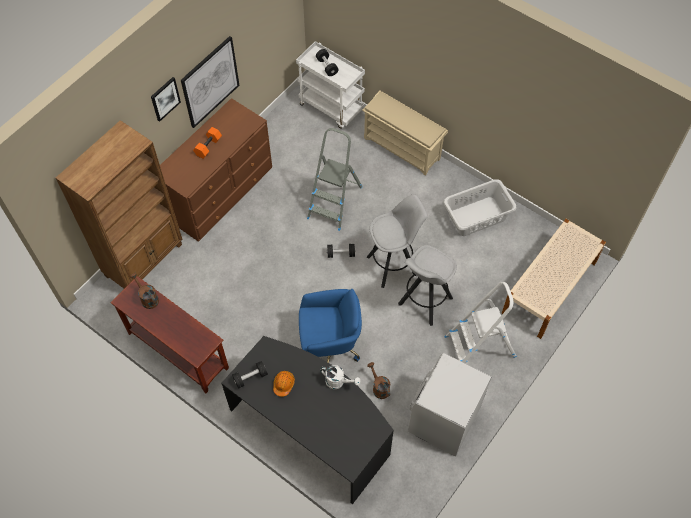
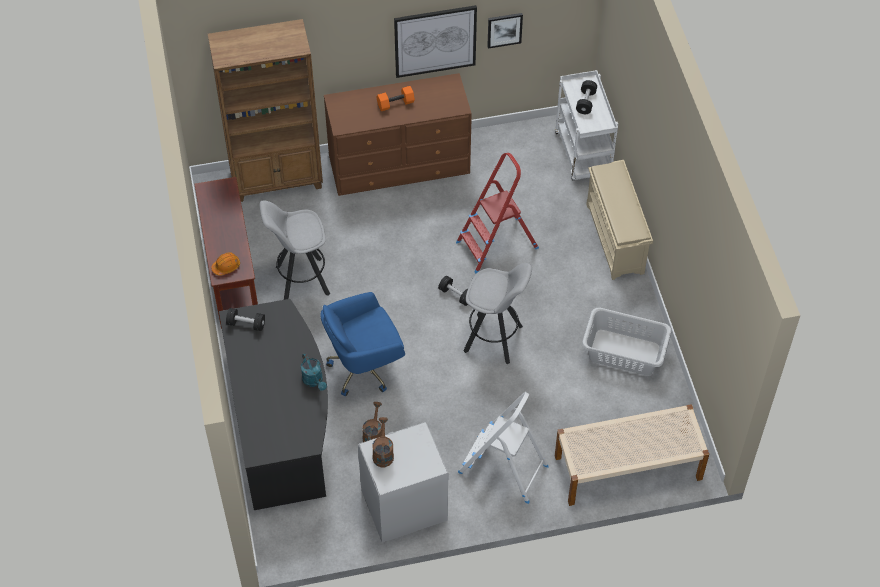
camera: 40 degrees right, 5 degrees down
brown watering can [130,273,159,309] -> brown watering can moved to [372,417,394,468]
picture [151,77,181,122] -> picture moved to [487,13,523,49]
orange hard hat [273,371,295,397] -> orange hard hat moved to [212,252,240,276]
blue office chair [299,289,362,363] -> blue office chair turned 120 degrees clockwise [320,292,405,396]
grey step ladder [307,128,363,231] -> red step ladder [456,153,539,274]
white watering can [320,365,360,389] -> turquoise watering can [301,353,327,391]
grey stool [398,245,457,326] -> grey stool moved to [260,200,330,300]

